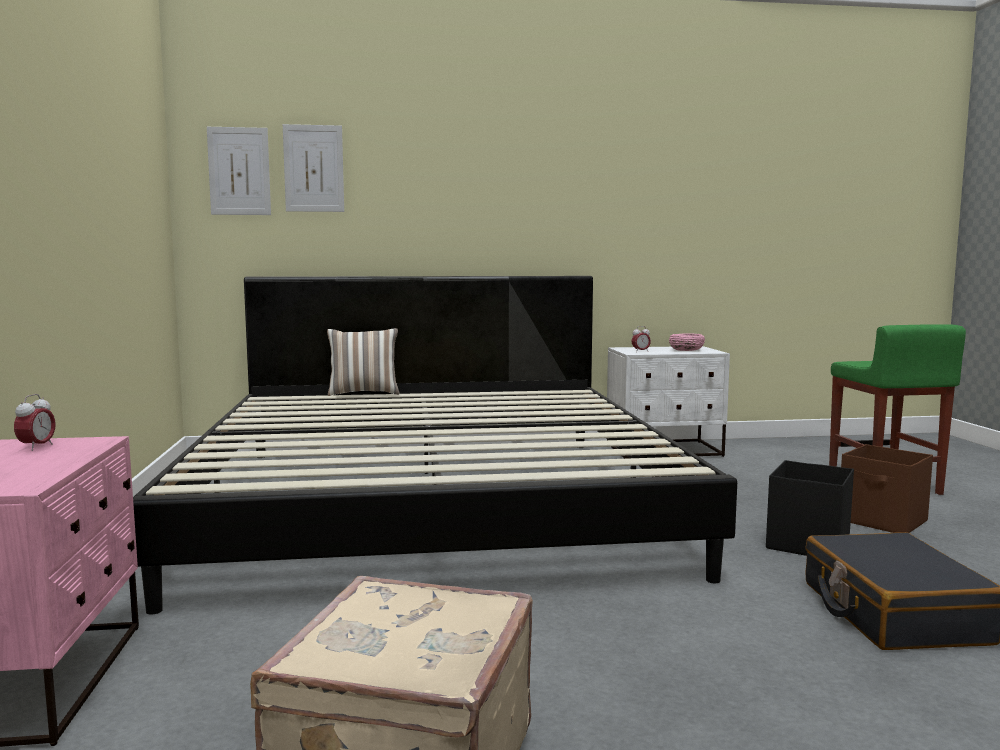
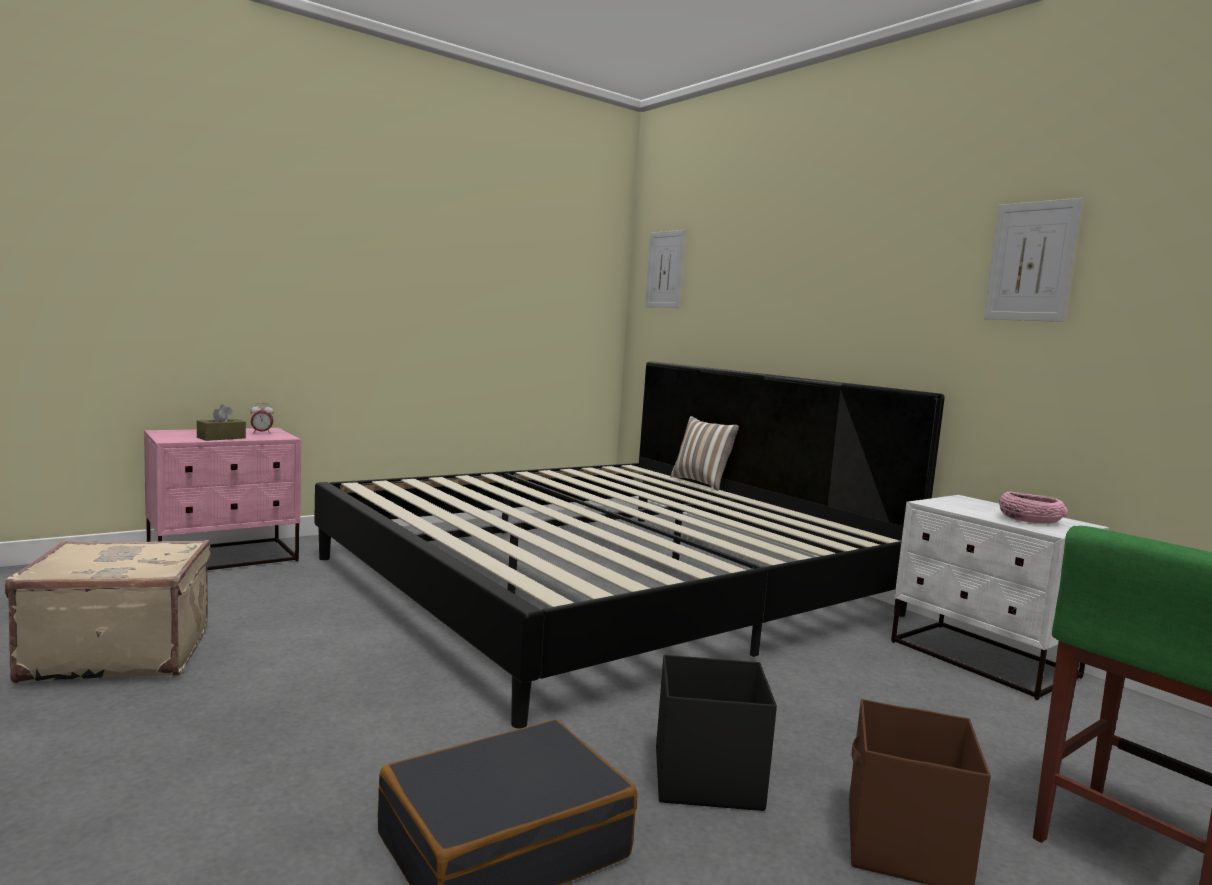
camera: 60 degrees right, 0 degrees up
picture [283,124,344,212] -> picture moved to [984,198,1083,322]
alarm clock [632,326,651,352] -> none
none -> brown tissue box [197,405,246,441]

